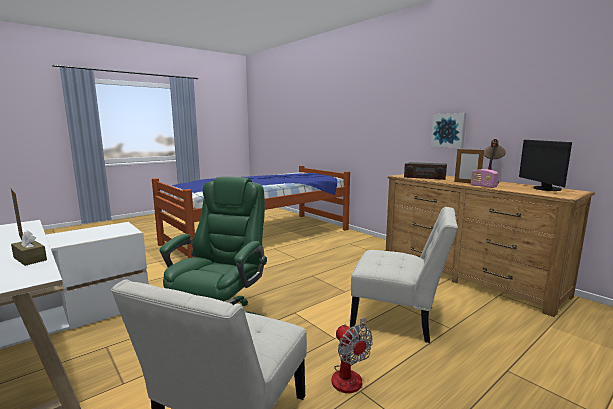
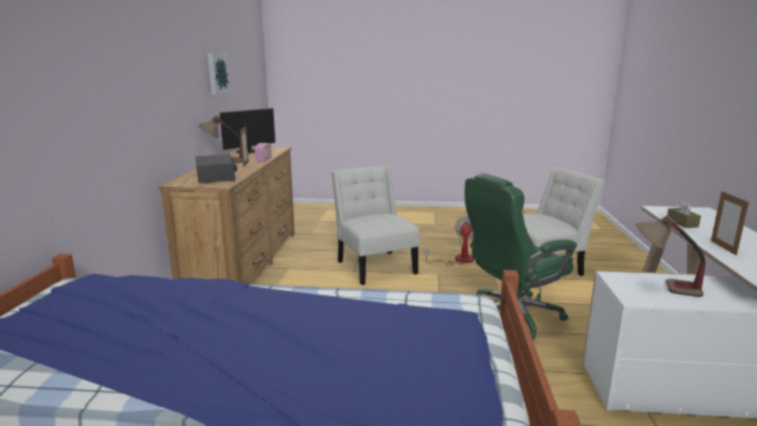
camera: 135 degrees left, 5 degrees up
picture [431,113,466,148] -> picture moved to [208,53,231,94]
none -> table lamp [636,215,706,297]

